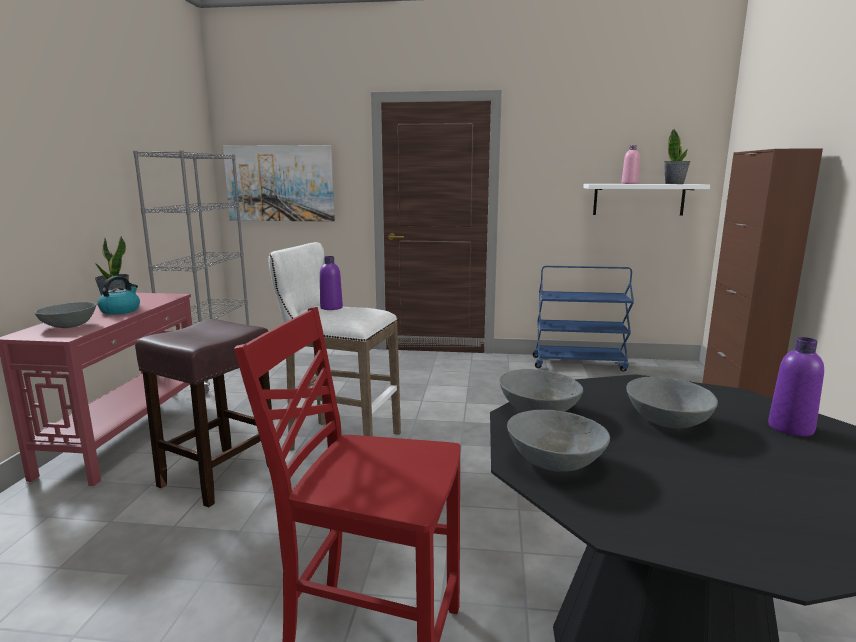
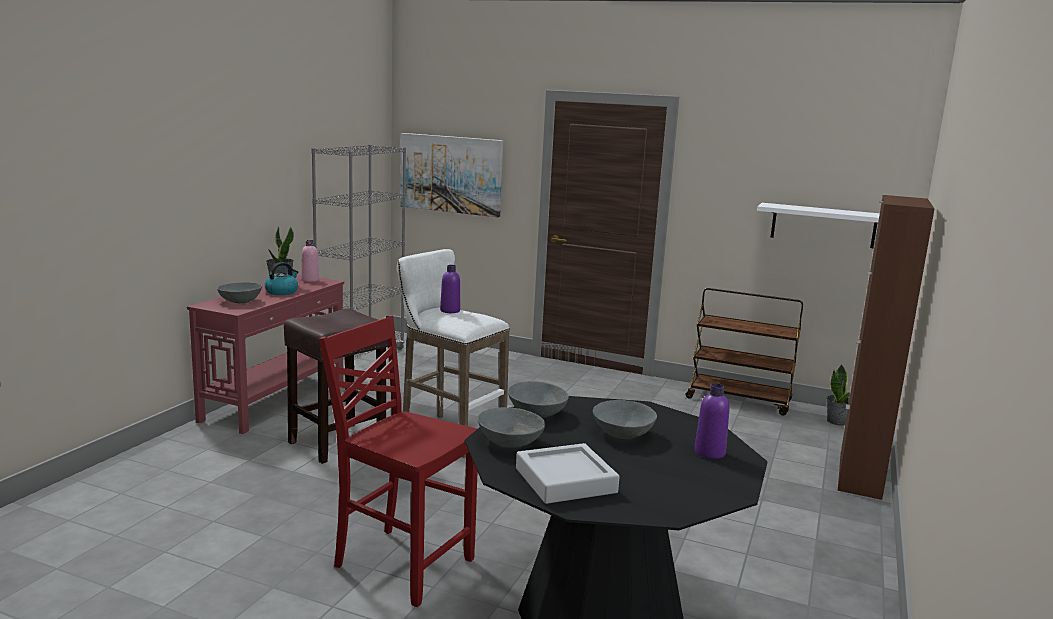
camera: 15 degrees right, 0 degrees up
blue cart [533,266,634,372] -> brown cart [686,288,803,416]
pink bottle [622,145,640,184] -> pink bottle moved to [301,240,319,282]
potted plant [664,129,691,184] -> potted plant moved to [827,364,850,425]
none -> grey tray [516,443,620,504]

